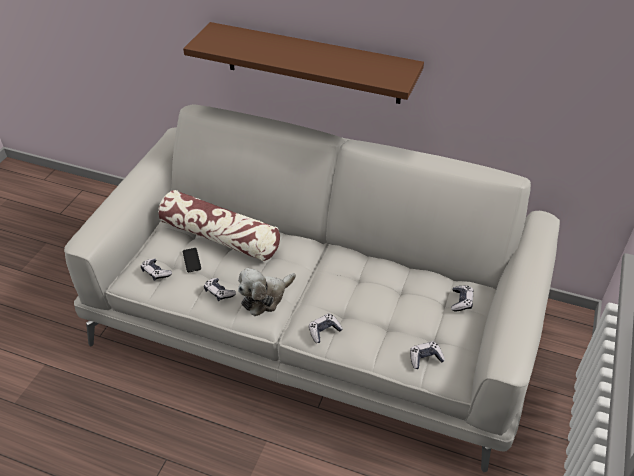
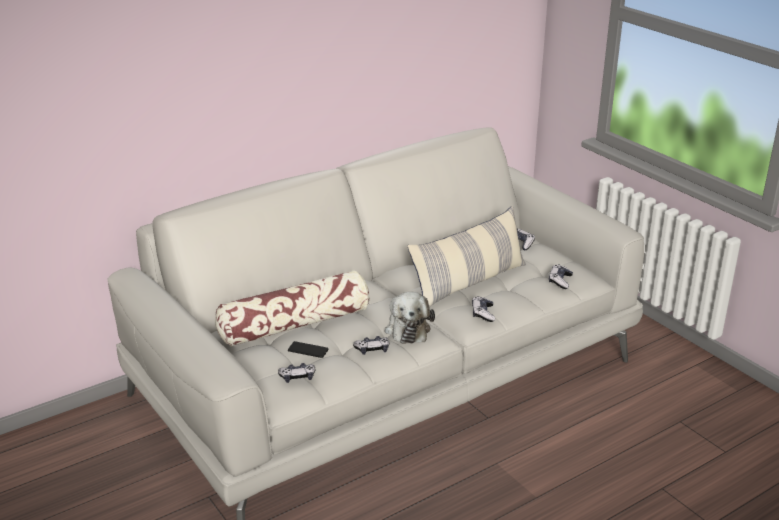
camera: 55 degrees left, 15 degrees down
brown shelf [183,22,424,104] -> none
none -> pillow [408,206,526,307]

